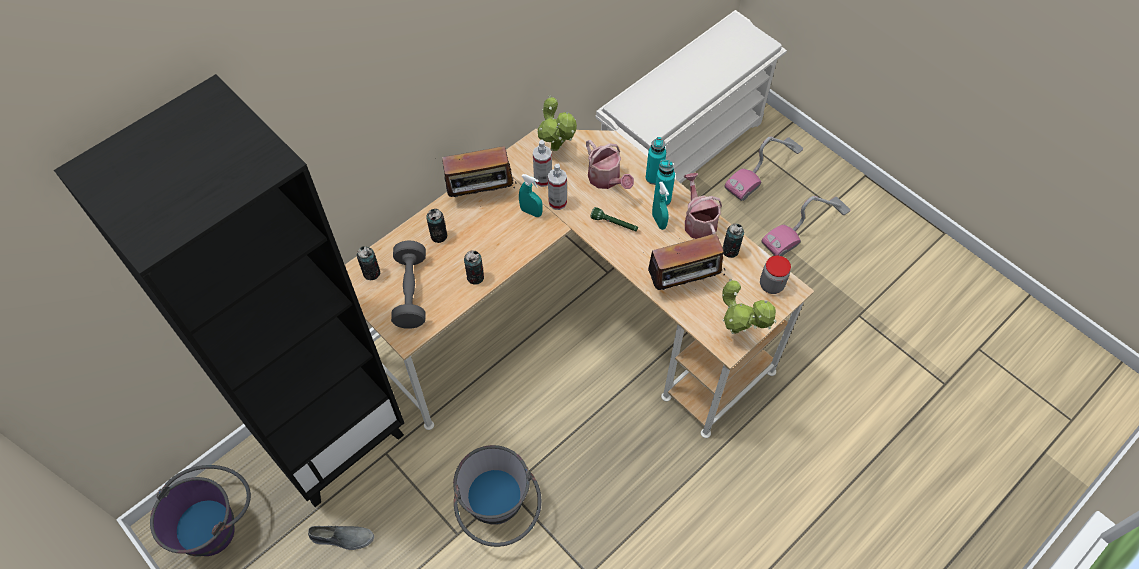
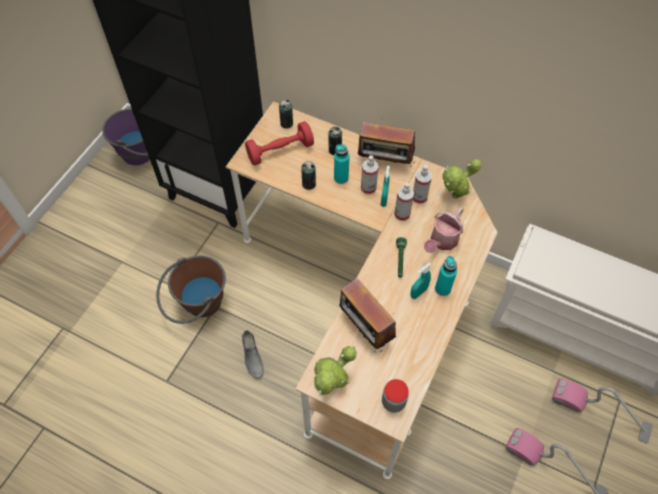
camera: 70 degrees right, 0 degrees up
grey shoe [308,526,374,550] -> grey shoe moved to [242,330,264,379]
grey dumbbell [391,240,426,329] -> red dumbbell [245,121,314,166]
radio [442,146,516,199] -> radio turned 45 degrees counterclockwise [358,122,415,166]
grey bucket [453,445,541,547] -> brown bucket [156,256,226,324]
turquoise bottle [646,137,666,185] -> turquoise bottle moved to [334,144,349,184]
watering can [684,173,722,239] -> none
can [723,224,744,258] -> none
none -> spray bottle [361,155,378,195]

